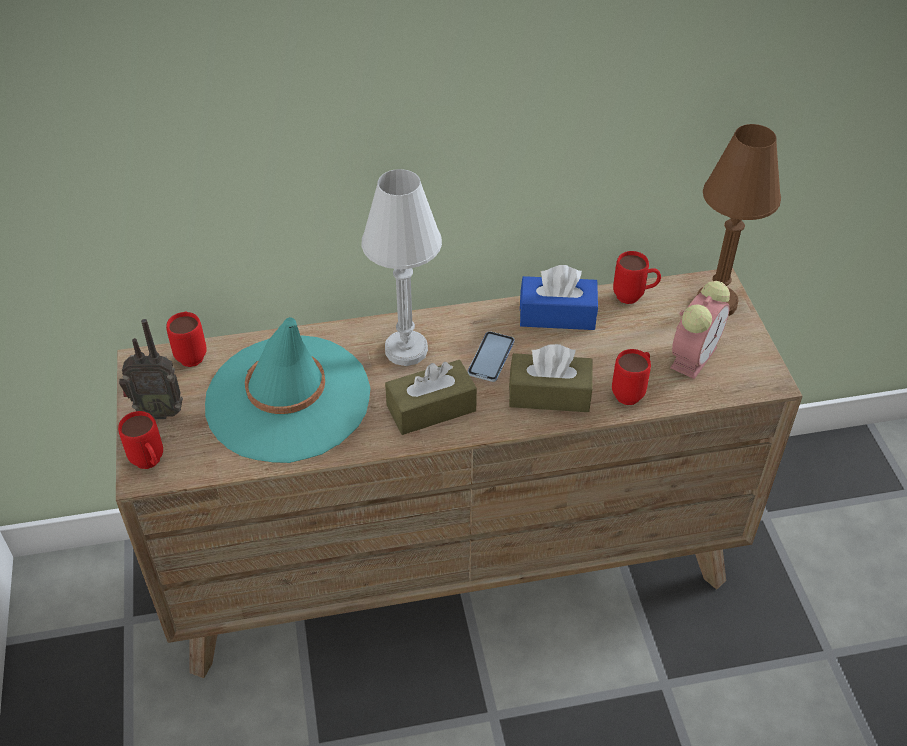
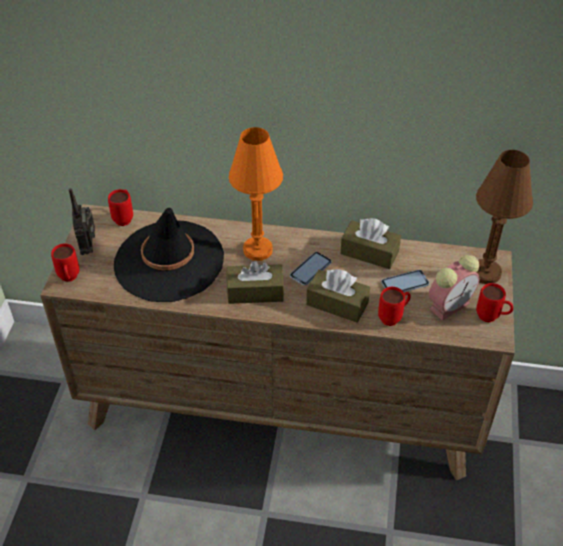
camera: 20 degrees right, 0 degrees up
radio [119,319,183,419] -> radio turned 60 degrees clockwise [69,188,95,255]
turquoise hat [205,317,371,463] -> black hat [114,208,224,302]
white table lamp [362,169,442,366] -> orange table lamp [229,127,283,261]
blue tissue box [520,265,598,330] -> brown tissue box [340,218,401,269]
red mug [613,251,661,304] -> red mug moved to [476,283,513,322]
none -> phone [381,270,429,292]

